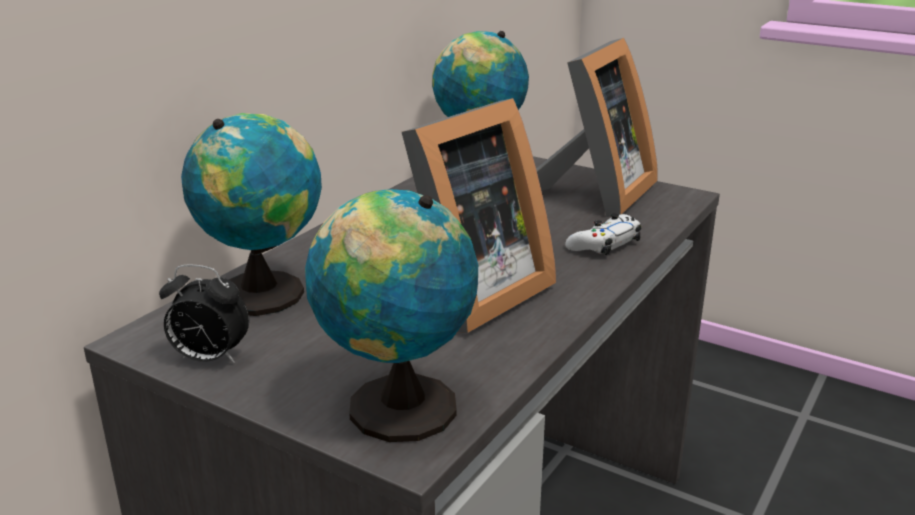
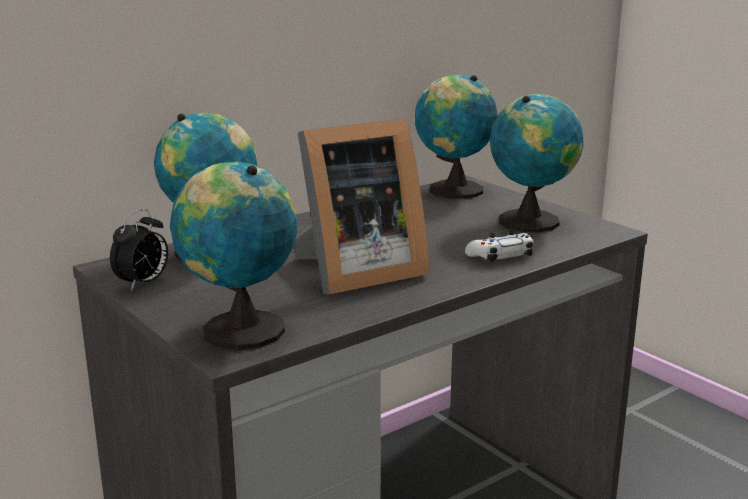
camera: 20 degrees right, 5 degrees down
alarm clock [159,264,249,363] -> alarm clock turned 90 degrees counterclockwise [110,209,168,291]
picture frame [536,38,658,217] -> globe [490,94,583,232]

